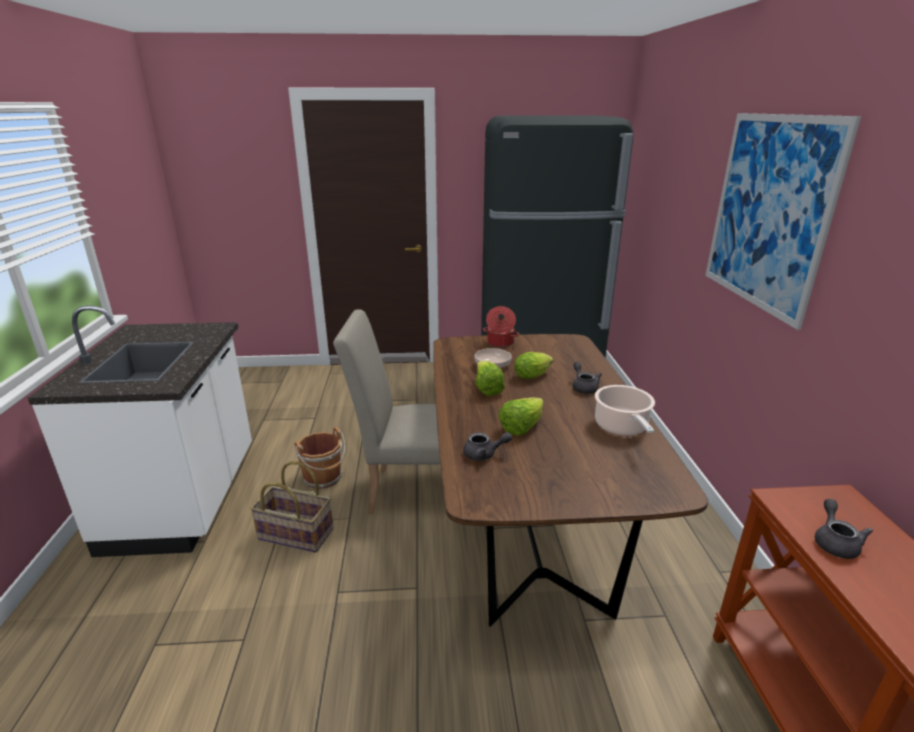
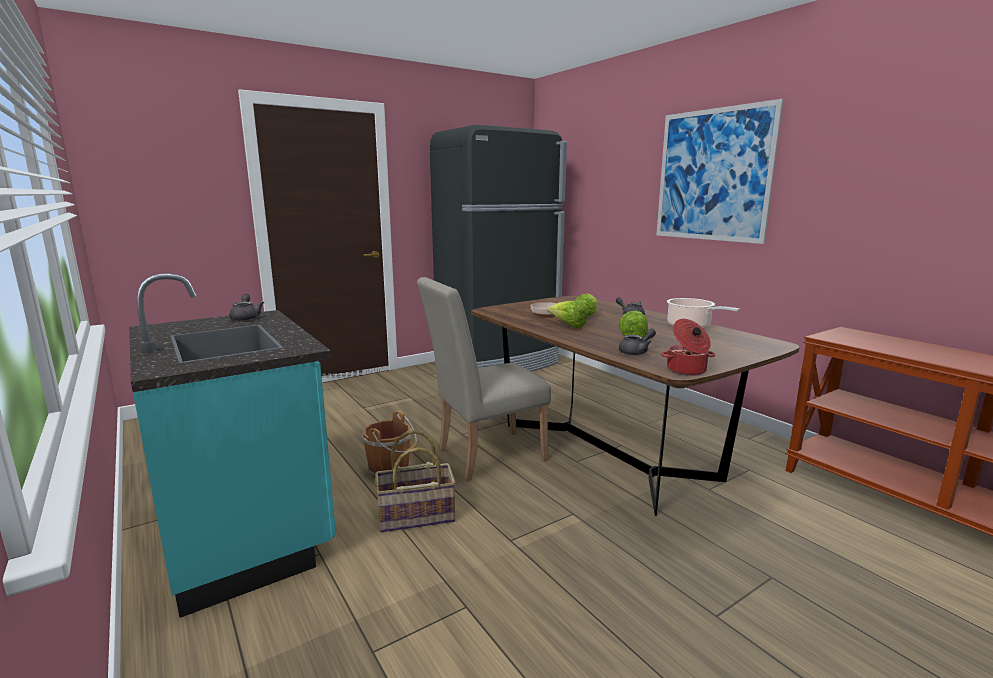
camera: 30 degrees left, 10 degrees down
white counter [28,305,252,557] -> turquoise counter [129,273,336,618]
cooking pot [483,306,519,347] -> cooking pot moved to [661,319,715,376]
grey teapot [815,499,873,559] -> grey teapot moved to [229,294,264,321]

